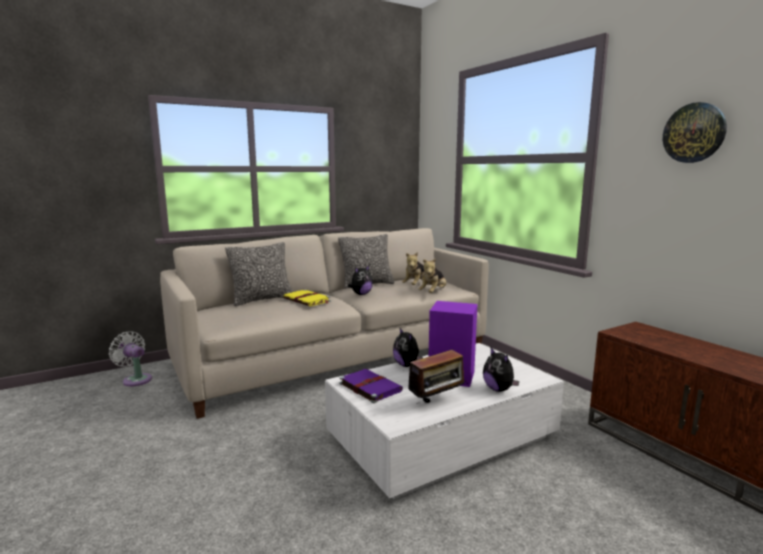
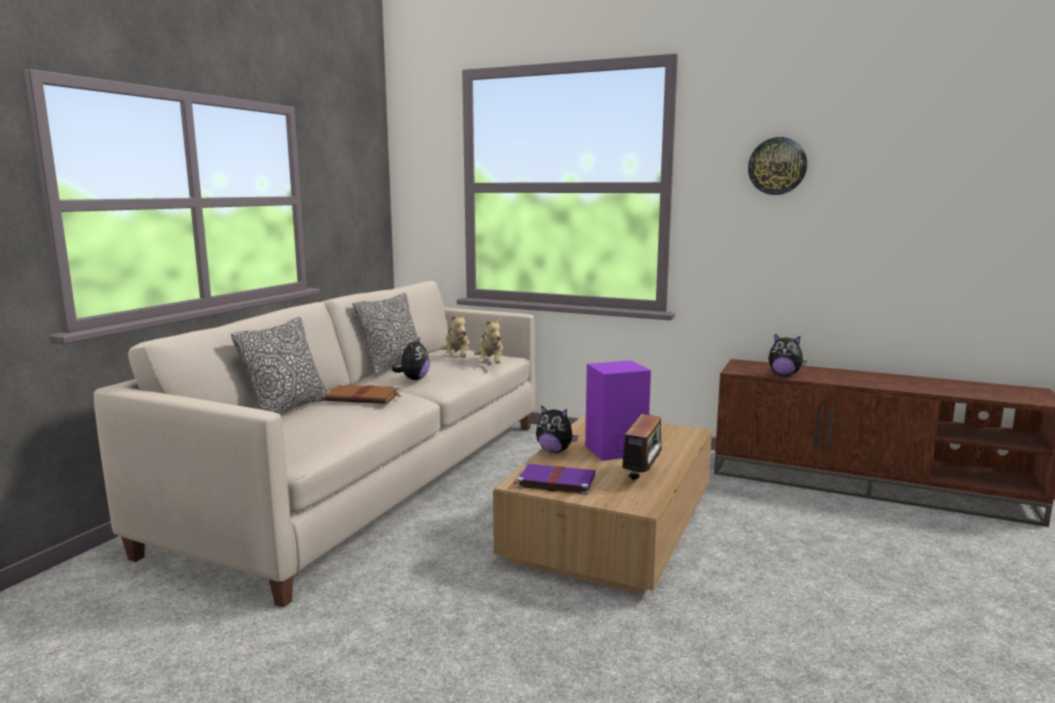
camera: 35 degrees left, 0 degrees up
white fan [109,331,152,386] -> none
yellow book [283,289,331,306] -> brown book [325,384,401,404]
white coffee table [325,343,564,499] -> brown coffee table [493,413,712,594]
plush toy [483,348,519,392] -> plush toy moved to [769,334,807,375]

